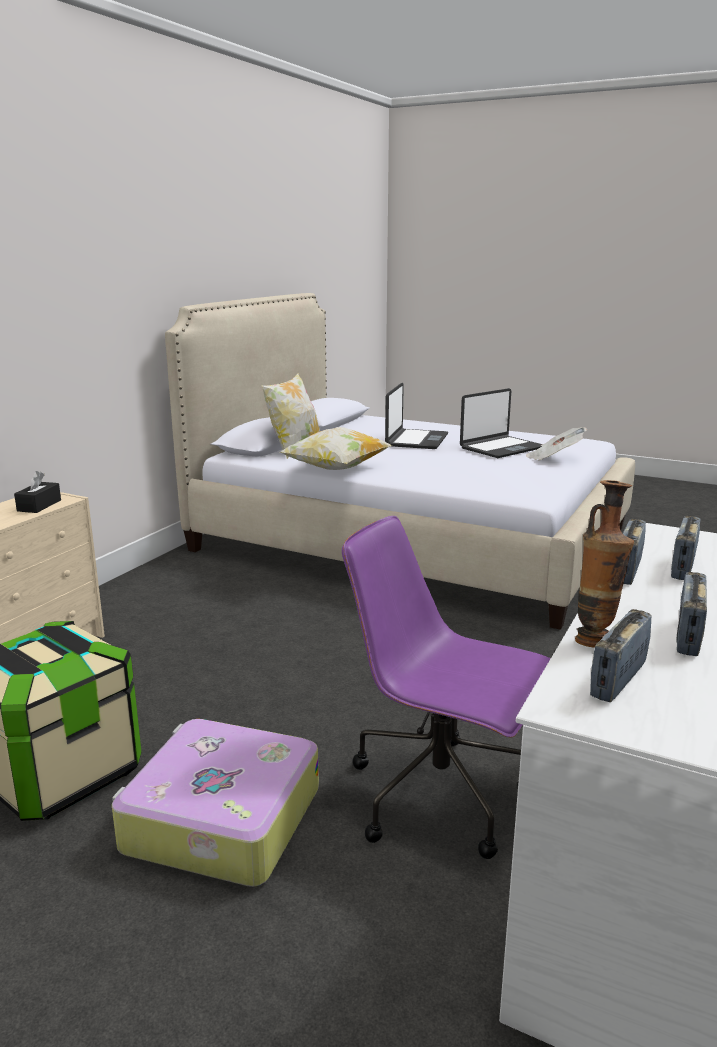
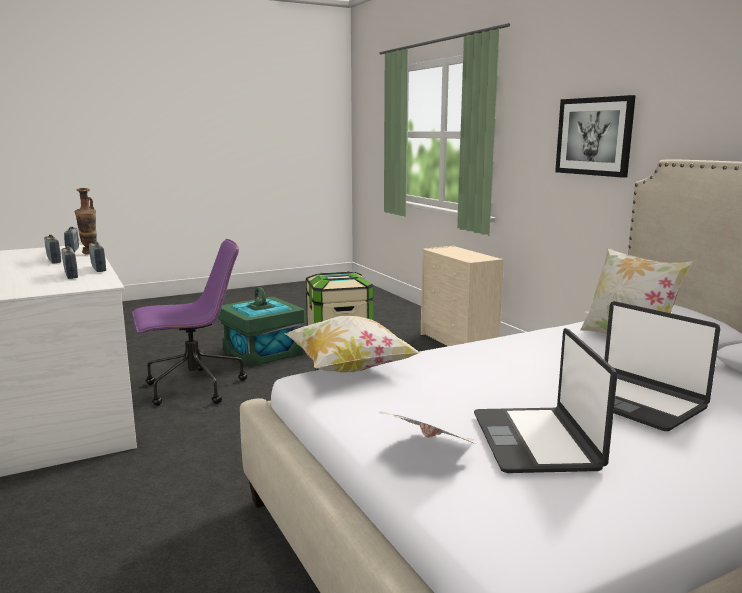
camera: 125 degrees right, 5 degrees down
black tissue box [14,471,61,513] -> none
suitcase [112,719,319,887] -> green storage box [218,287,305,367]
pillow [280,427,392,470] -> pillow moved to [284,316,421,372]
none -> picture [555,95,636,178]

